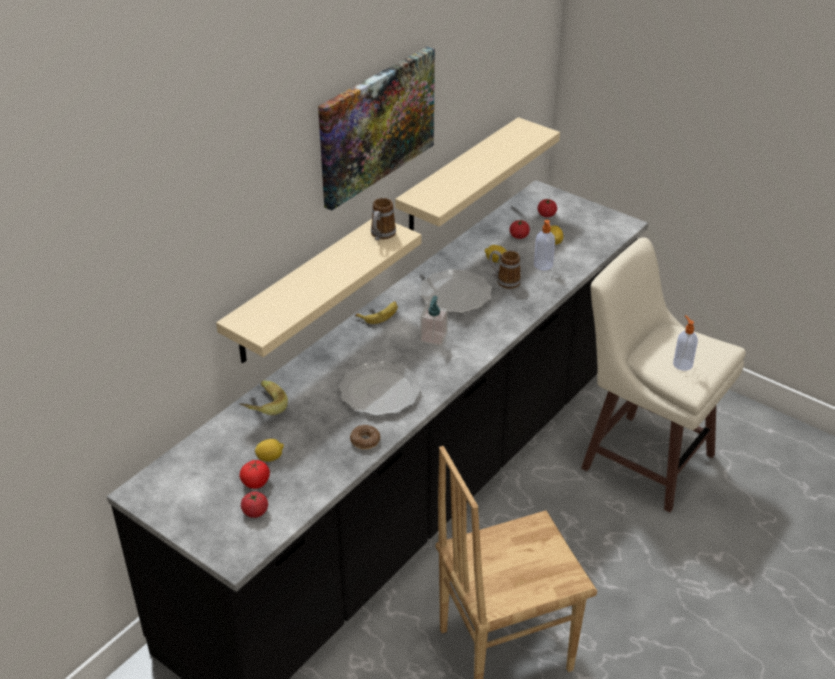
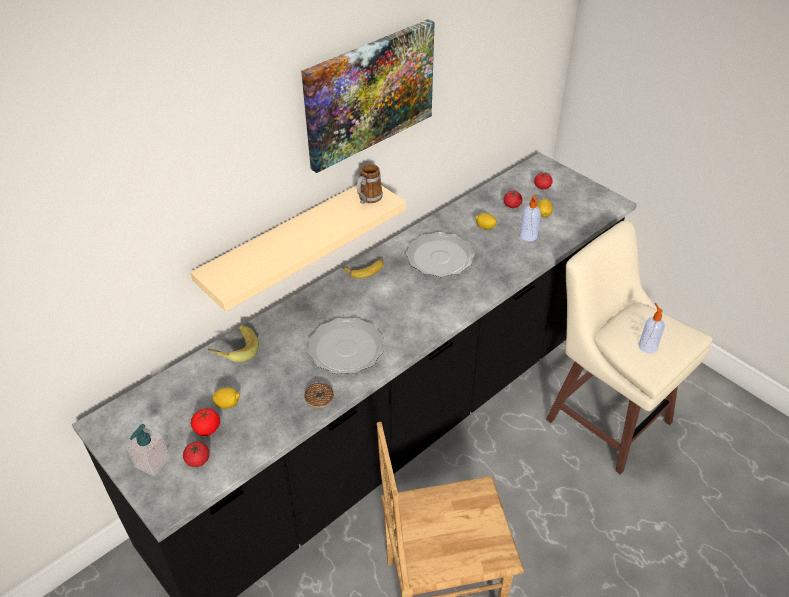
camera: 10 degrees right, 5 degrees up
beige shelf [395,117,560,231] -> none
soap dispenser [420,296,448,346] -> soap dispenser moved to [126,424,170,476]
mug [489,251,521,289] -> none

